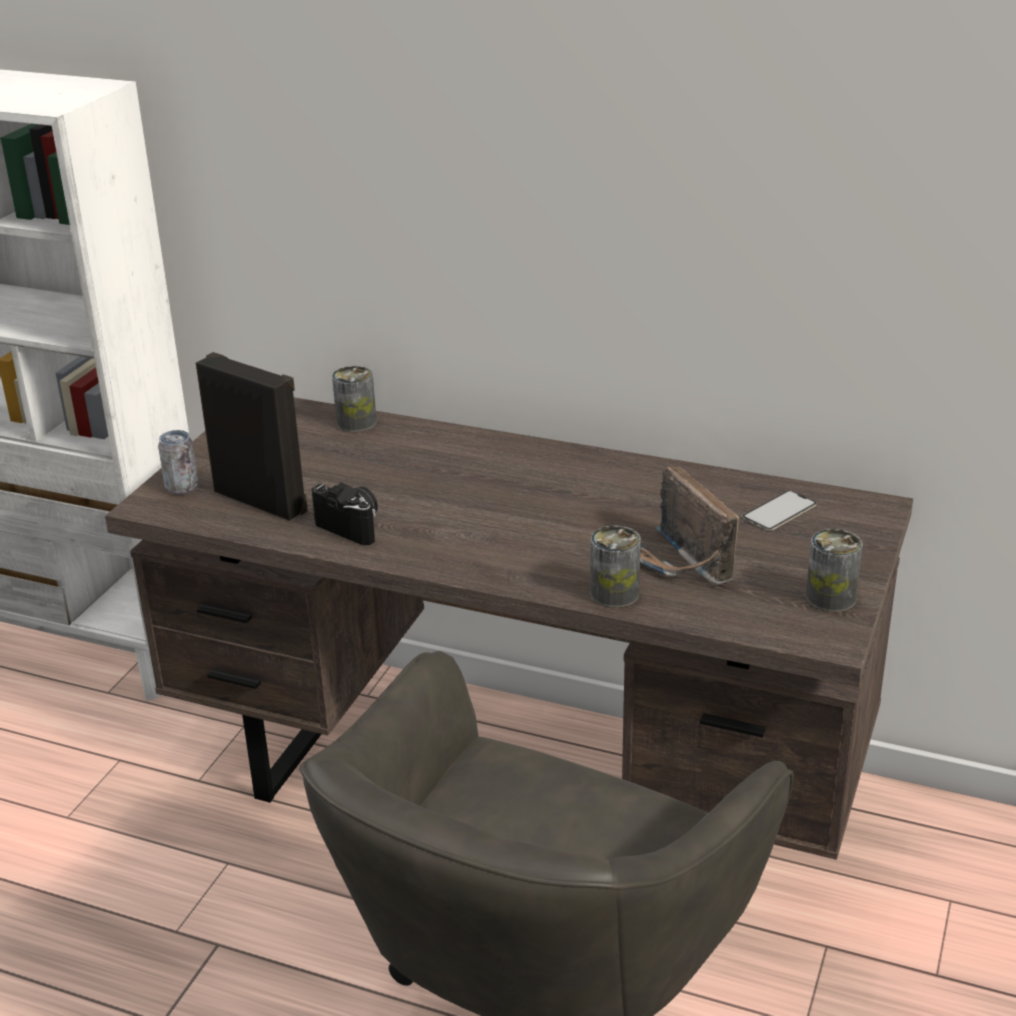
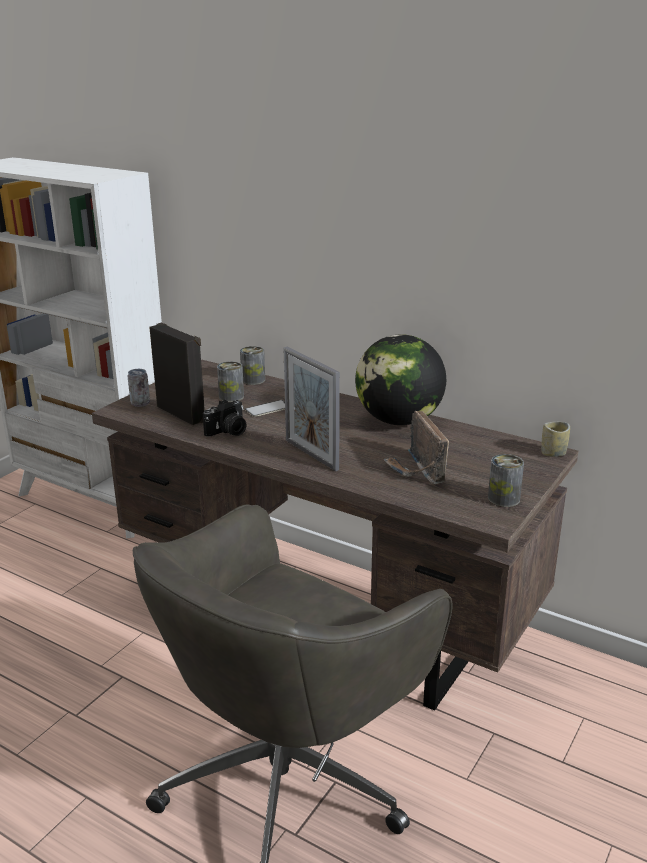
camera: 10 degrees right, 5 degrees down
camera [311,482,378,545] -> camera turned 90 degrees clockwise [203,400,247,437]
can [590,525,641,608] -> can moved to [217,361,244,402]
phone [743,490,817,531] -> phone moved to [245,400,285,417]
none -> picture frame [283,347,340,471]
none -> globe [355,334,446,425]
none -> cup [541,422,570,457]

